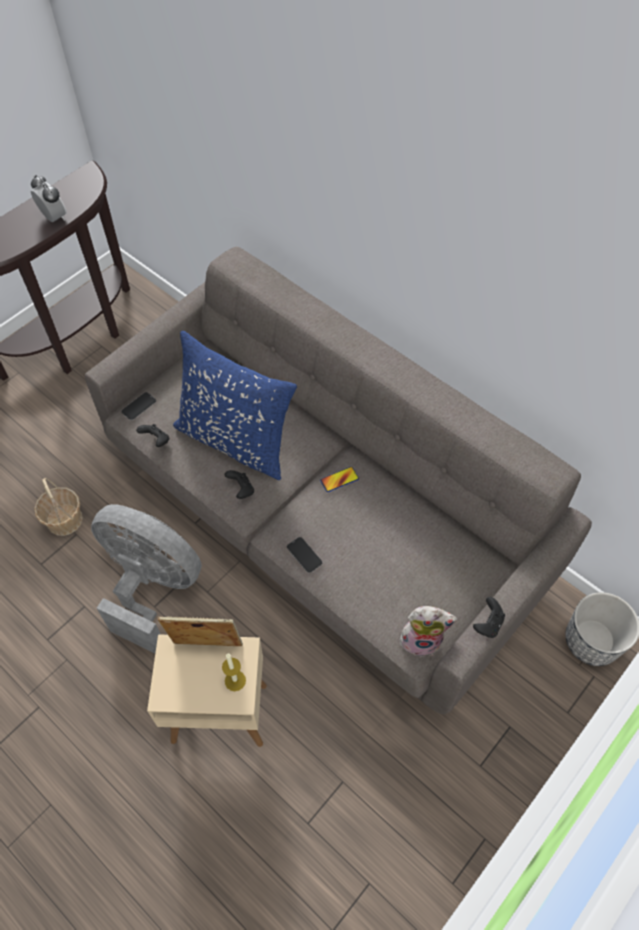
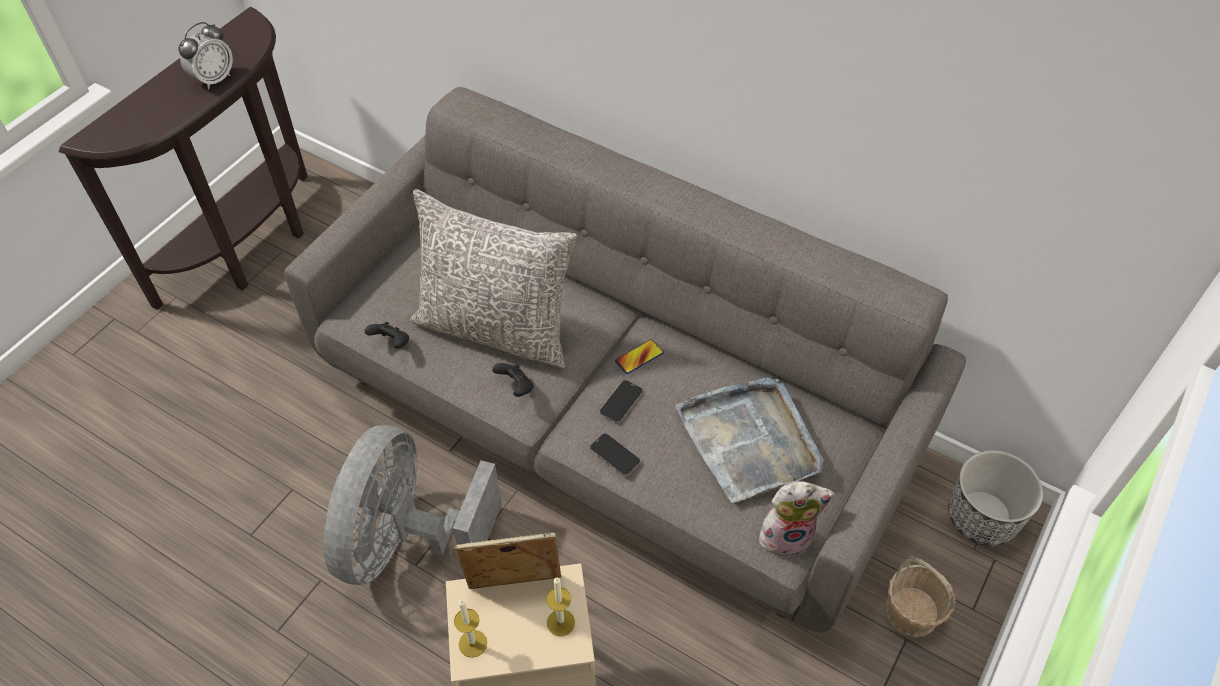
camera: 10 degrees left, 5 degrees down
alarm clock [31,175,67,222] -> alarm clock turned 90 degrees clockwise [179,22,233,89]
basket [34,478,83,536] -> basket moved to [886,556,956,637]
grey fan [91,504,202,654] -> grey fan turned 90 degrees counterclockwise [324,425,502,585]
phone [121,392,156,420] -> phone moved to [600,380,642,423]
blue pillow [173,331,297,480] -> grey pillow [410,189,578,368]
black game controller [473,597,505,638] -> none
none -> candle [454,600,487,658]
none -> grey tray [675,378,823,503]

